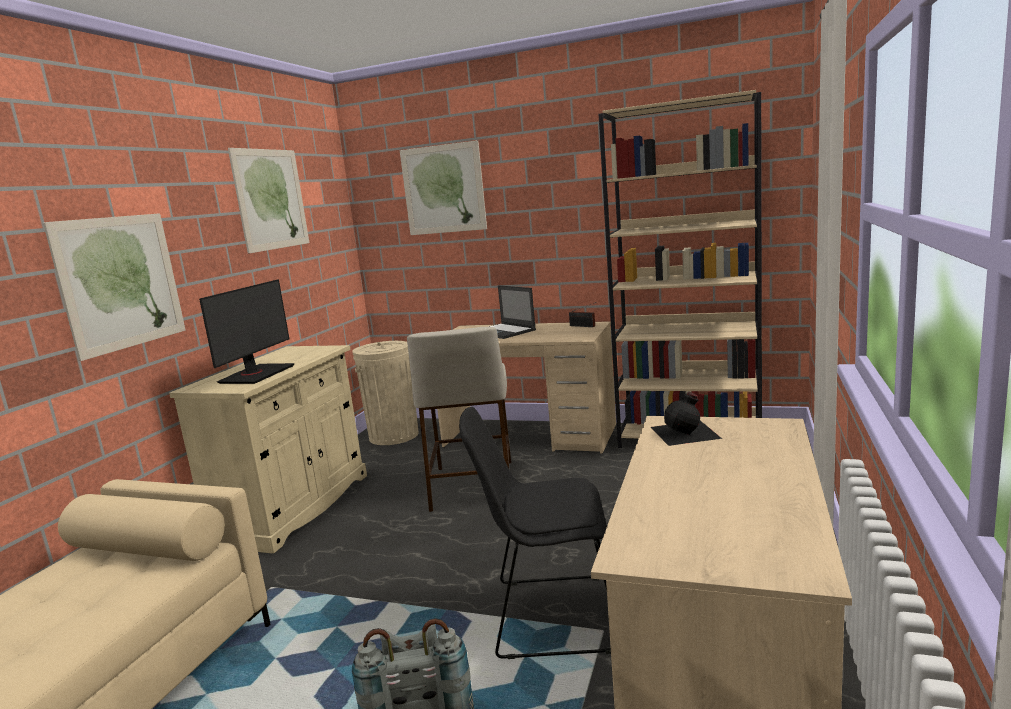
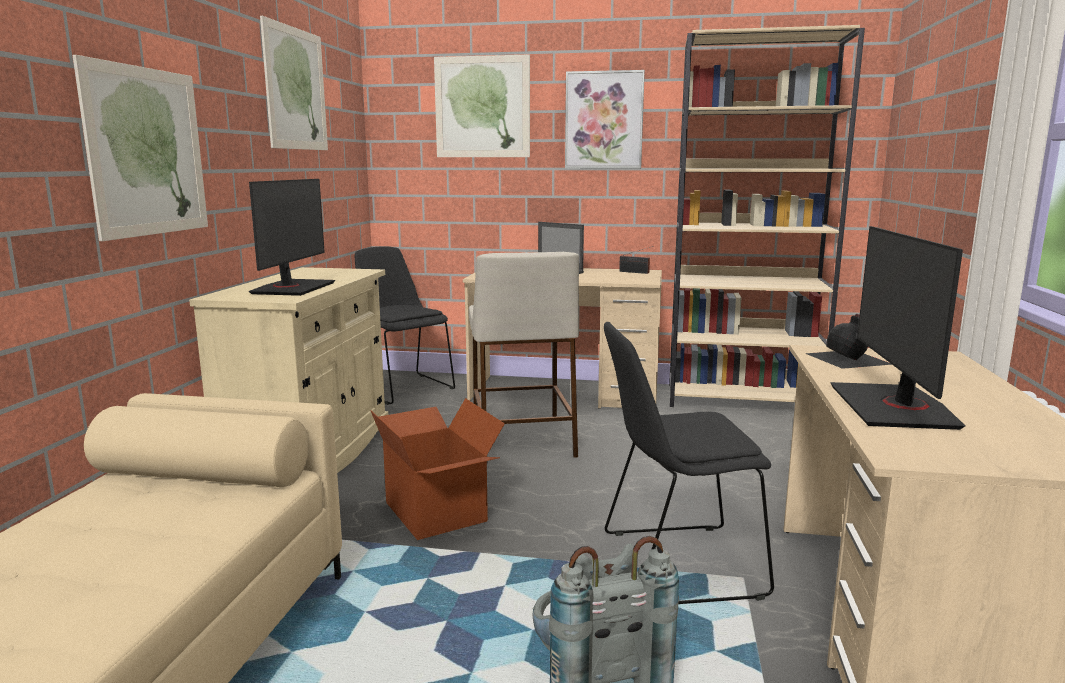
camera: 10 degrees left, 0 degrees up
beige trash can [352,341,419,445] -> black chair [355,247,455,405]
none -> cardboard box [370,398,505,540]
none -> picture [565,70,645,169]
none -> monitor [830,226,965,430]

